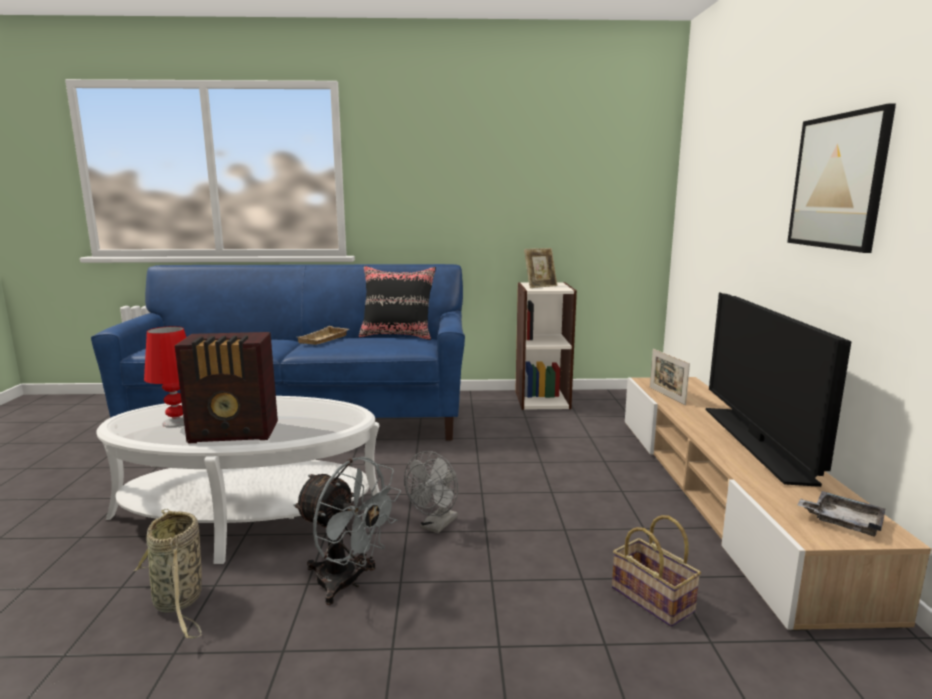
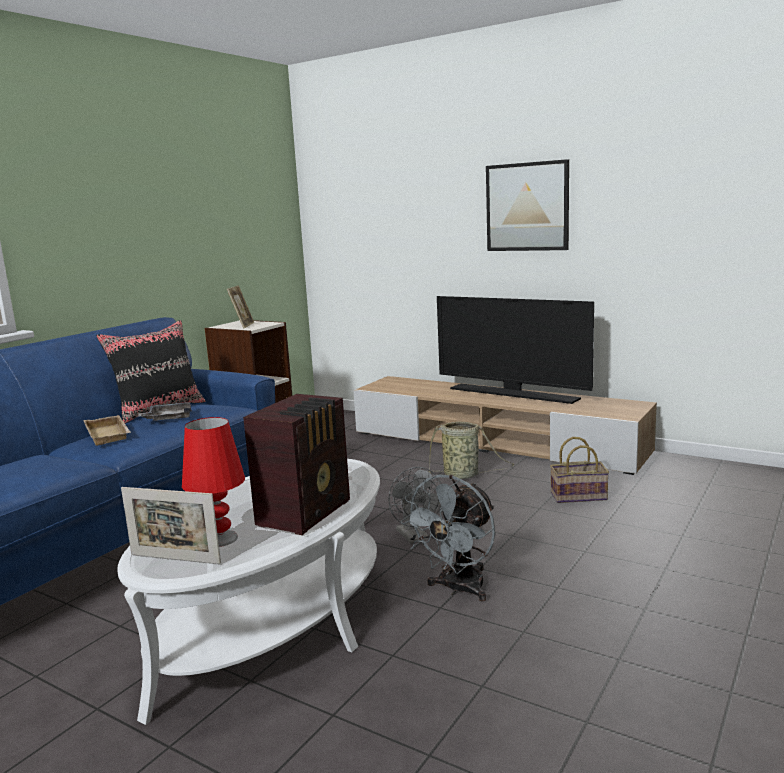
camera: 55 degrees left, 0 degrees up
basket [134,509,202,638] -> basket moved to [427,421,515,479]
grey fan [293,457,401,605] -> grey fan turned 150 degrees clockwise [400,475,495,601]
picture frame [650,349,690,405] -> picture frame moved to [121,487,221,564]
grey tray [797,491,885,536] -> grey tray moved to [138,402,192,421]

